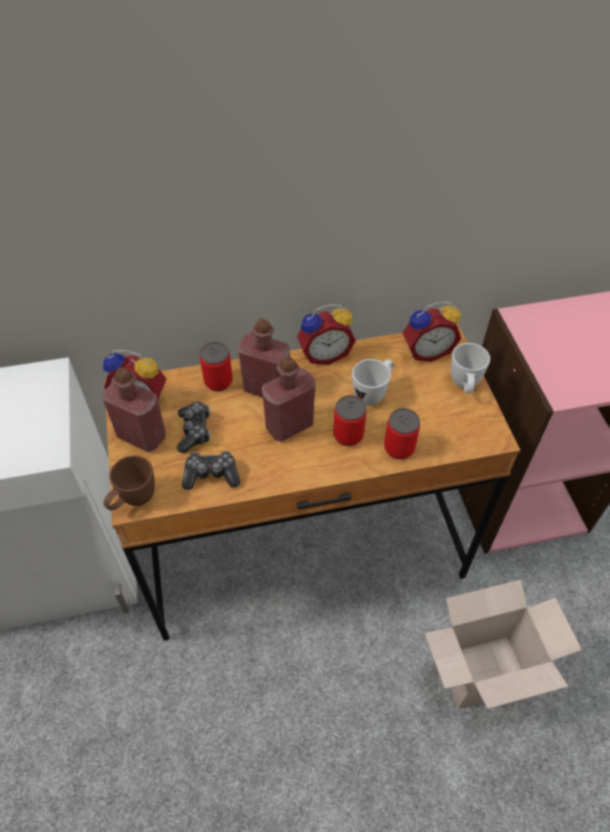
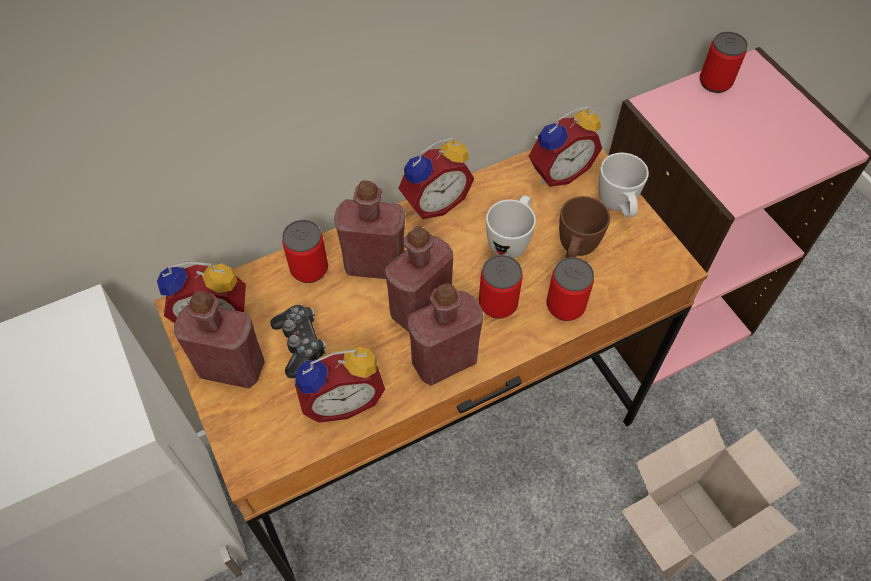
camera: 15 degrees left, 5 degrees up
brown mug [104,455,155,511] -> brown mug moved to [559,196,610,258]
game controller [182,451,240,490] -> alarm clock [295,346,385,423]
none -> red bottle [408,283,483,386]
none -> can [700,32,748,93]

